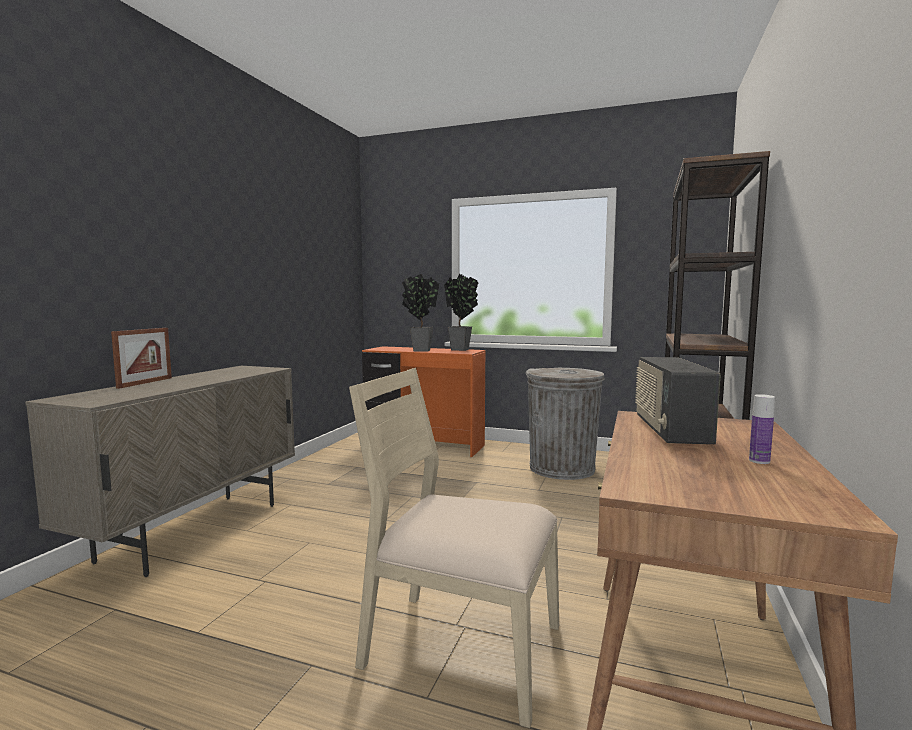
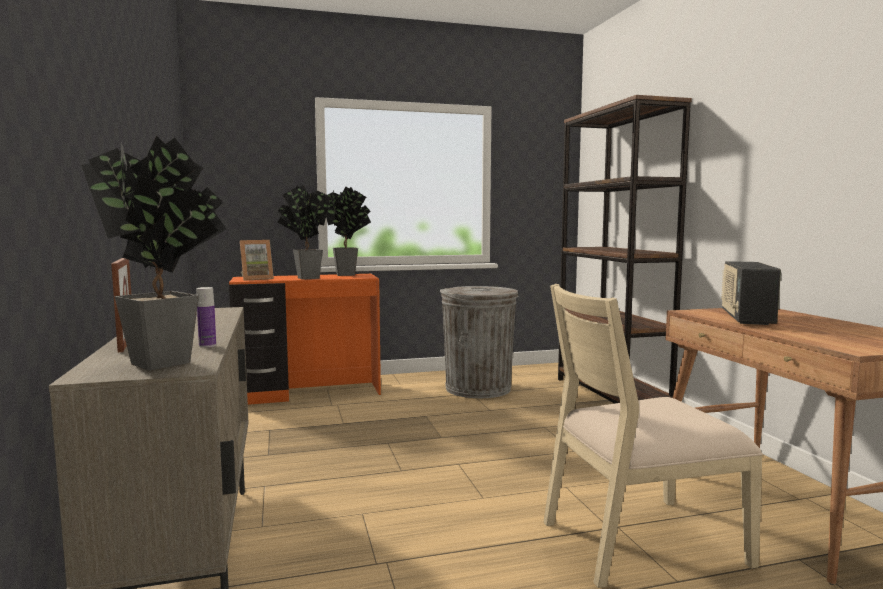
camera: 35 degrees left, 0 degrees up
radio [635,357,720,444] -> radio turned 45 degrees clockwise [721,261,781,325]
bottle [749,394,775,464] -> bottle moved to [196,287,216,348]
none -> potted plant [81,136,226,370]
none -> picture frame [240,240,274,281]

